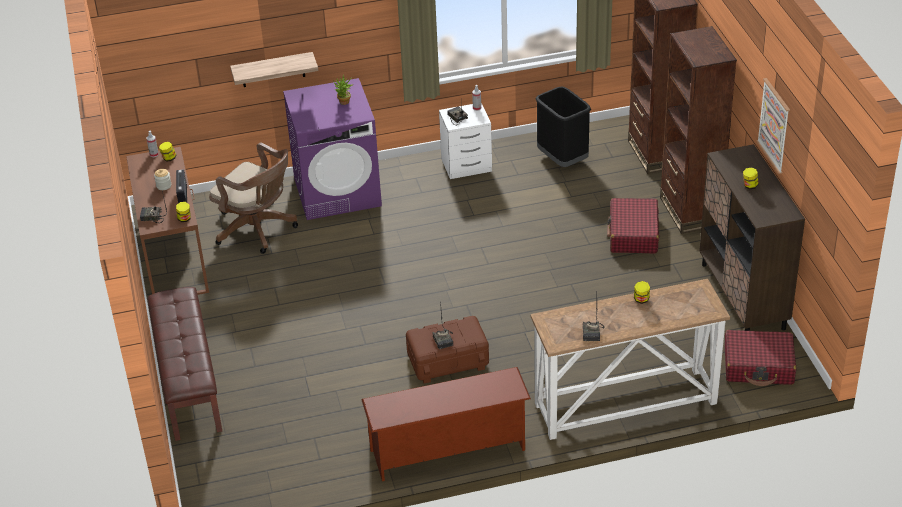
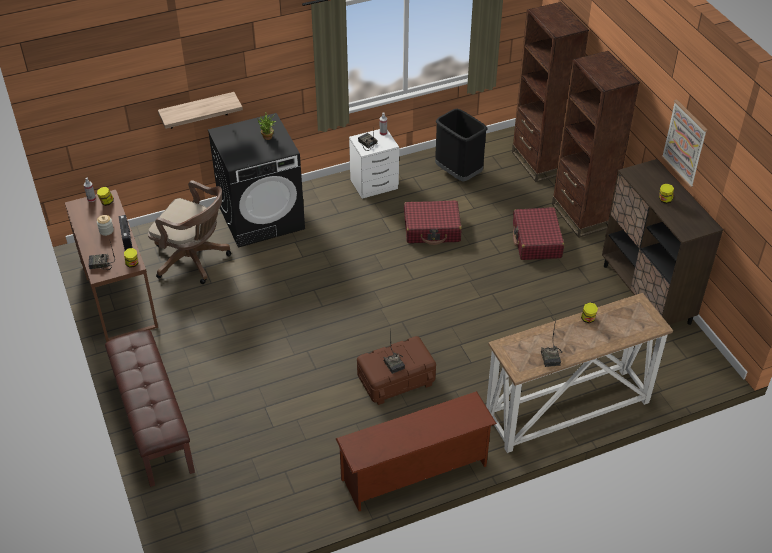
camera: 10 degrees left, 5 degrees up
purple washing machine [283,78,382,220] -> black washing machine [208,113,305,248]
red suitcase [725,330,797,386] -> red suitcase moved to [404,200,462,245]

